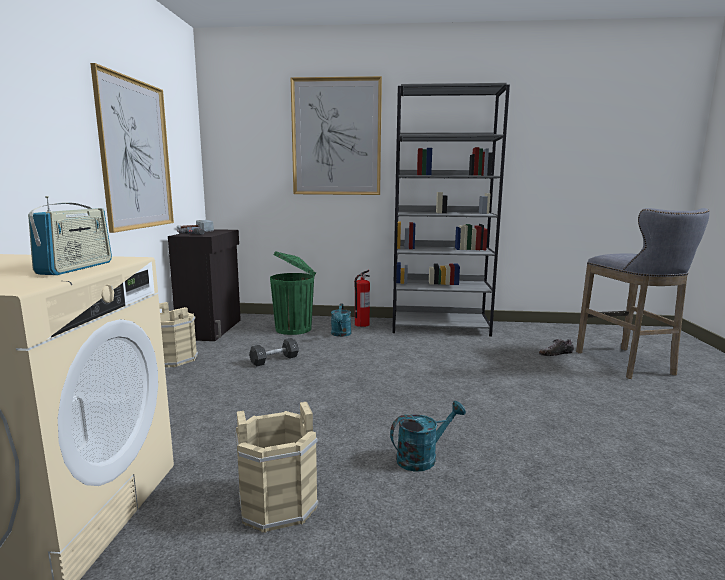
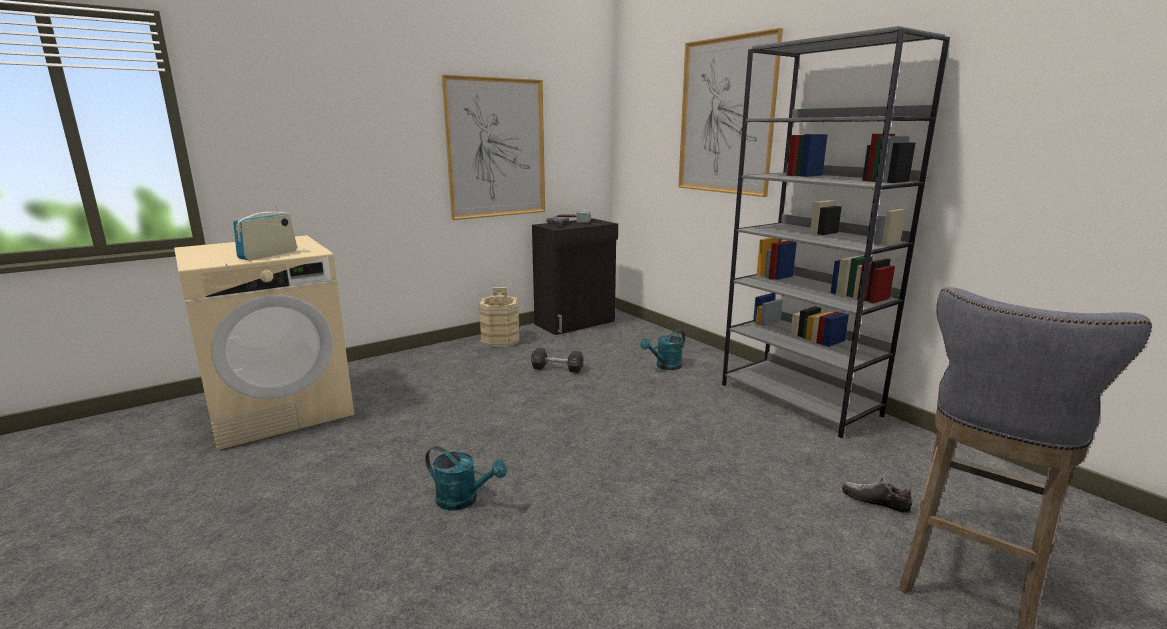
camera: 50 degrees right, 5 degrees up
radio [28,196,112,275] -> radio turned 150 degrees clockwise [233,205,297,261]
beige bucket [235,402,319,533] -> none
green trash can [270,251,316,335] -> none
fire extinguisher [354,270,370,327] -> none

